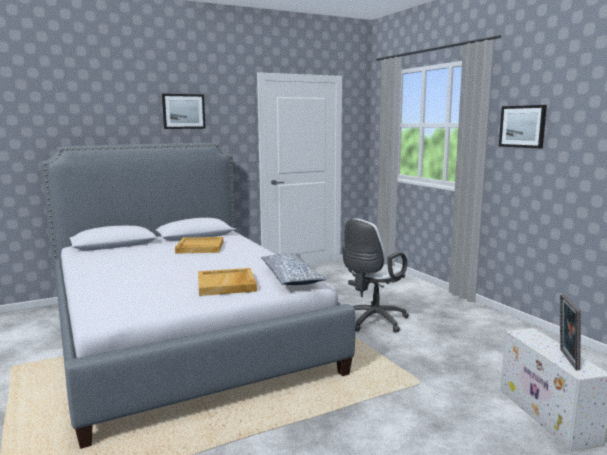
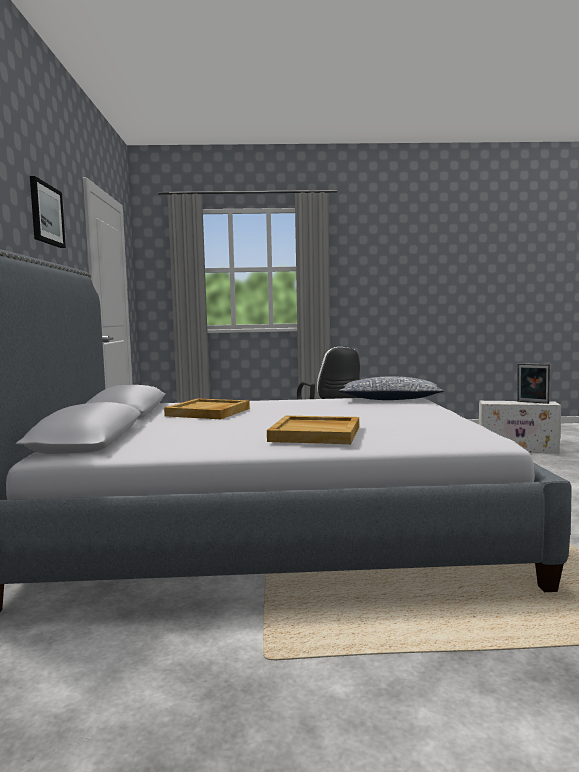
camera: 65 degrees left, 5 degrees down
beige tray [198,268,257,296] -> beige tray moved to [267,416,359,444]
picture [499,105,547,149] -> none

